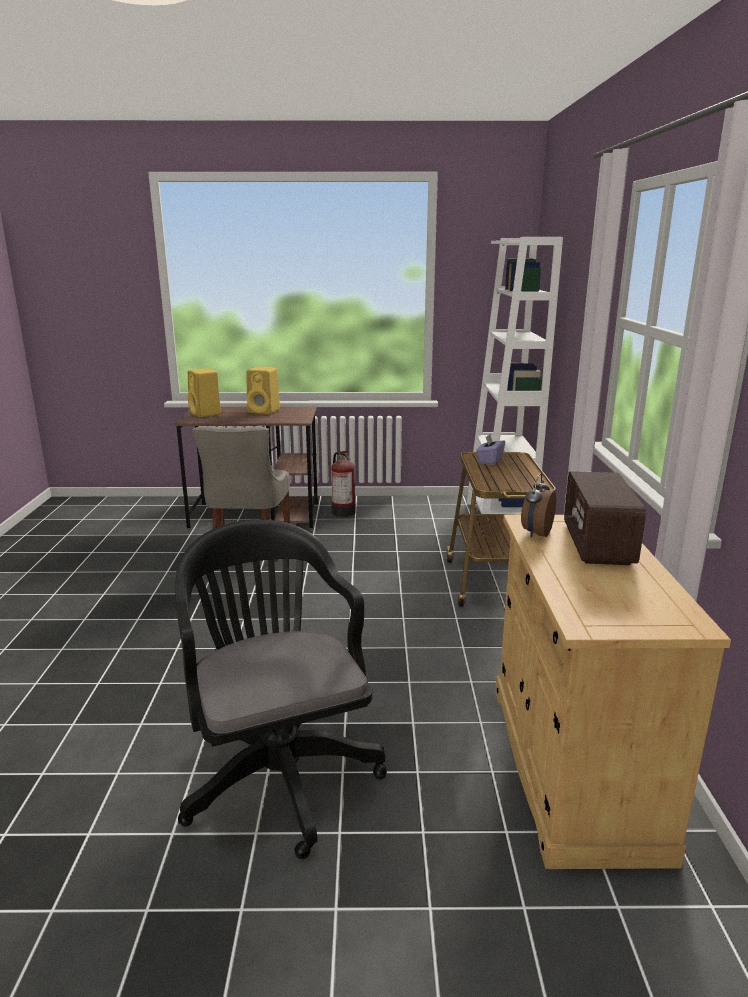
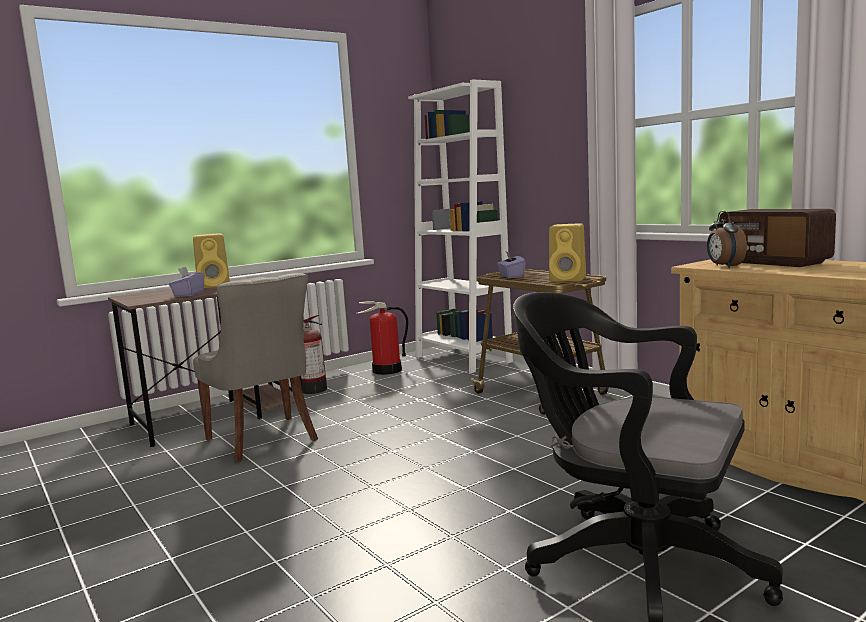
camera: 35 degrees left, 10 degrees down
yellow speaker [188,368,221,417] -> yellow speaker moved to [549,223,586,282]
none -> purple tissue box [169,267,204,297]
none -> fire extinguisher [357,301,408,375]

